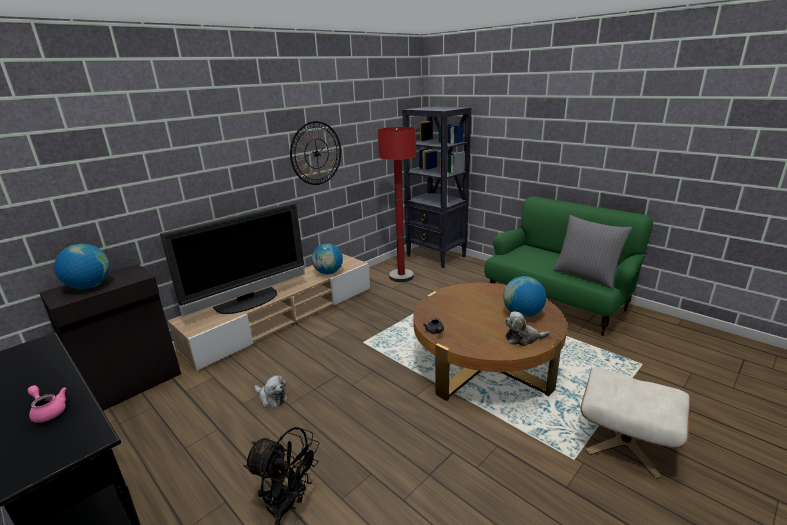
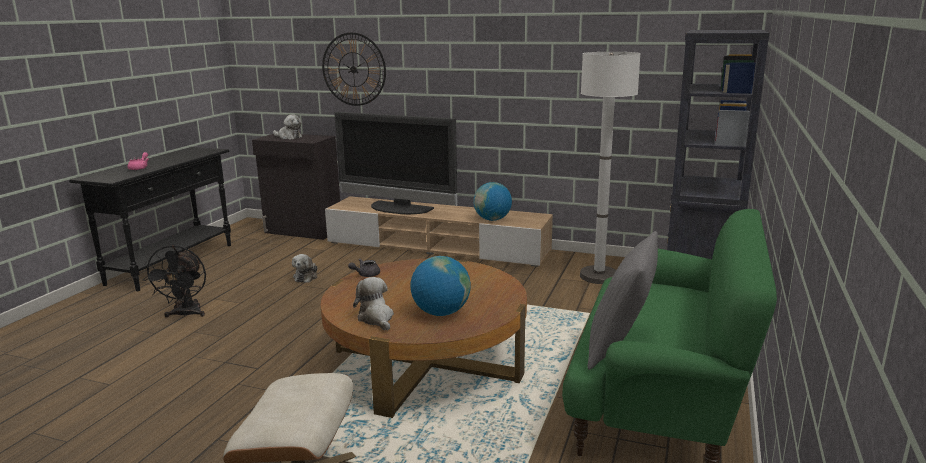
camera: 65 degrees right, 5 degrees down
globe [54,244,110,289] -> plush toy [273,114,302,139]
wall clock [290,121,341,185] -> wall clock moved to [322,32,386,106]
red floor lamp [378,127,416,282] -> white floor lamp [580,52,641,284]

